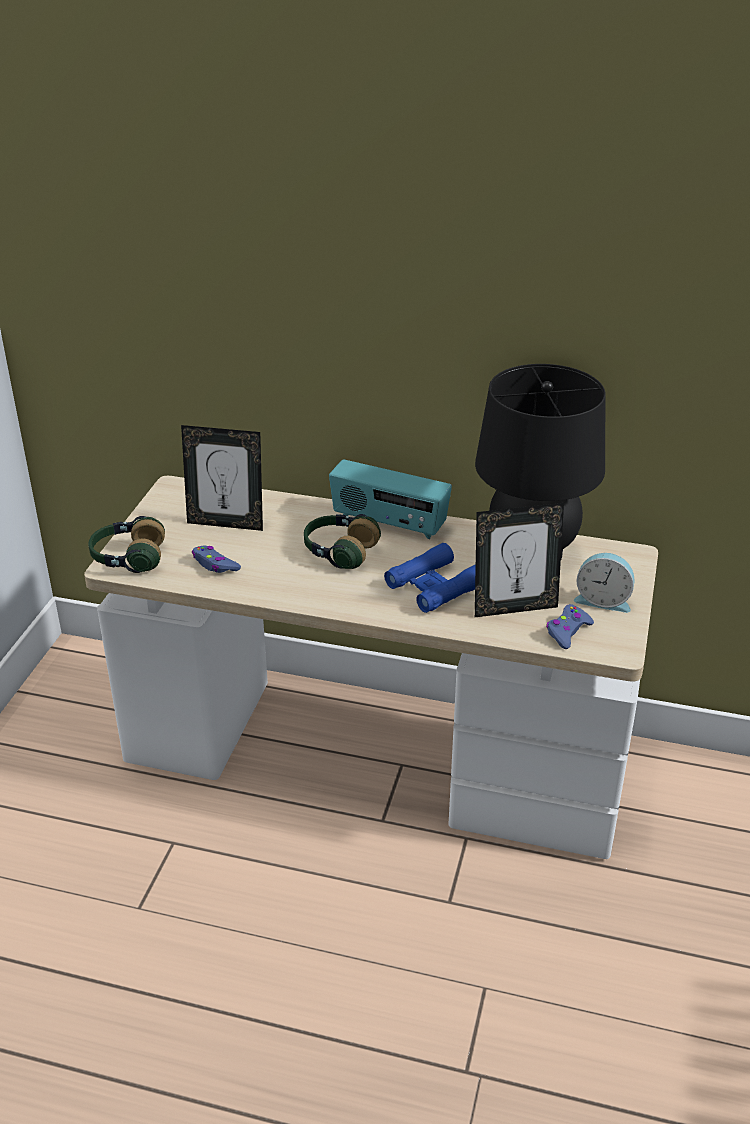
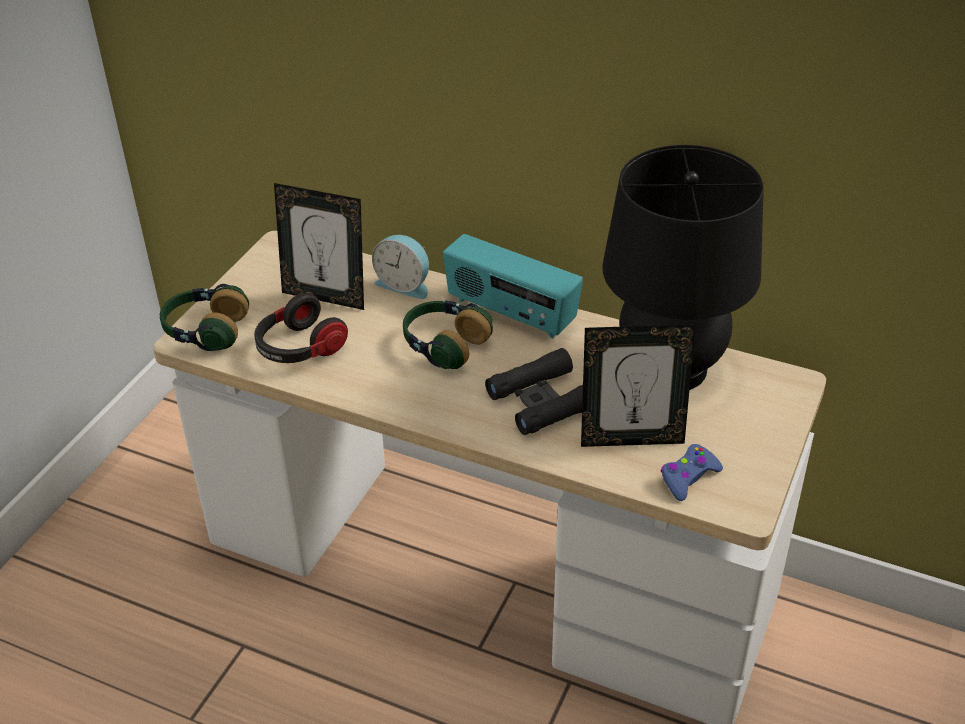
camera: 10 degrees right, 5 degrees up
blue game controller [192,545,241,573] -> headphones [254,293,348,363]
blue binoculars [384,543,476,613] -> black binoculars [485,348,583,435]
alarm clock [574,553,635,613] -> alarm clock moved to [372,235,429,299]

